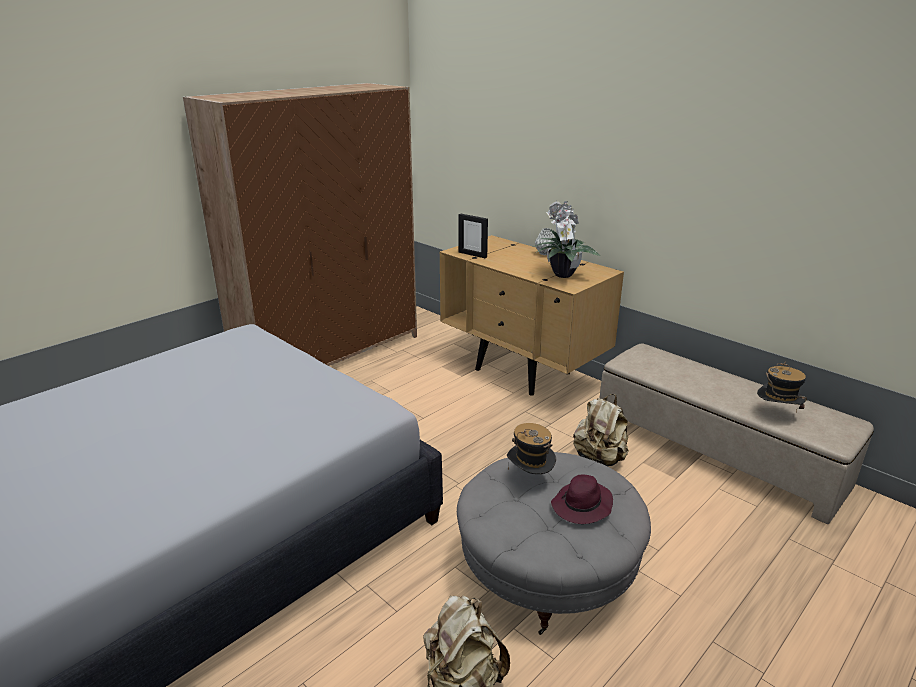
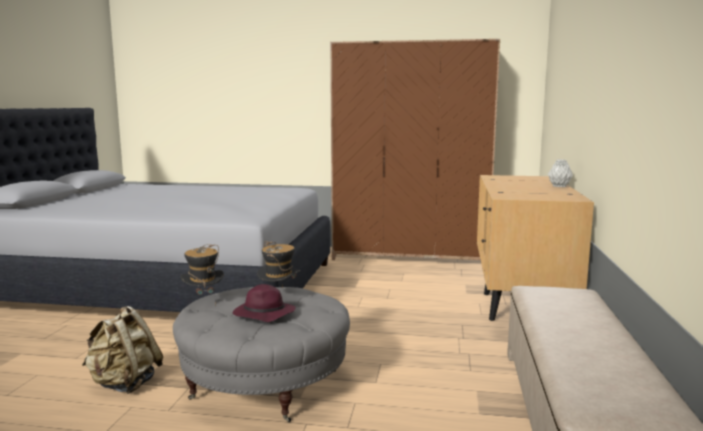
camera: 55 degrees right, 15 degrees down
picture frame [459,214,488,258] -> none
potted plant [533,201,600,278] -> none
beige backpack [573,394,629,466] -> none
hat [757,361,807,412] -> hat moved to [181,244,224,305]

